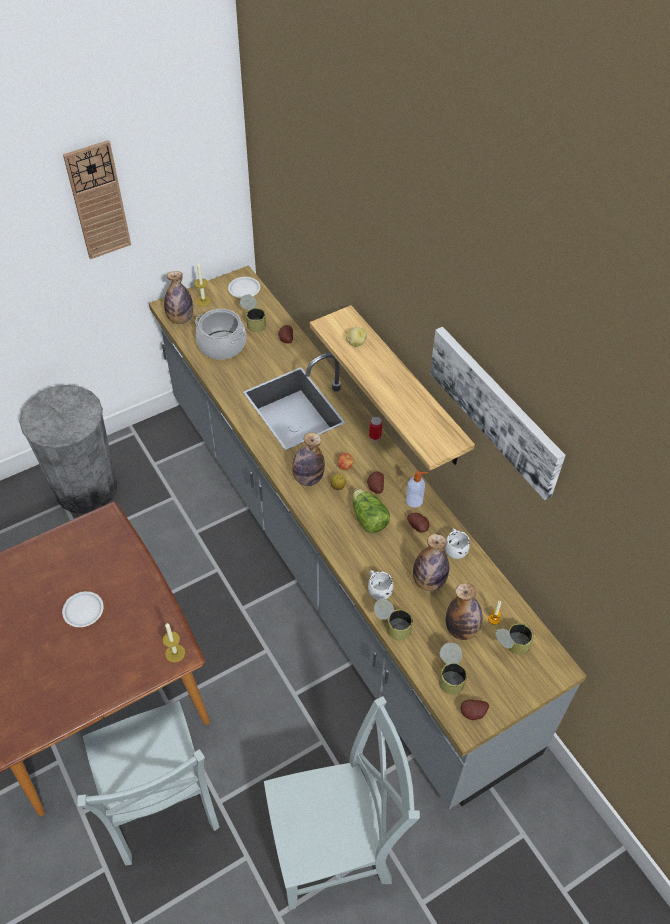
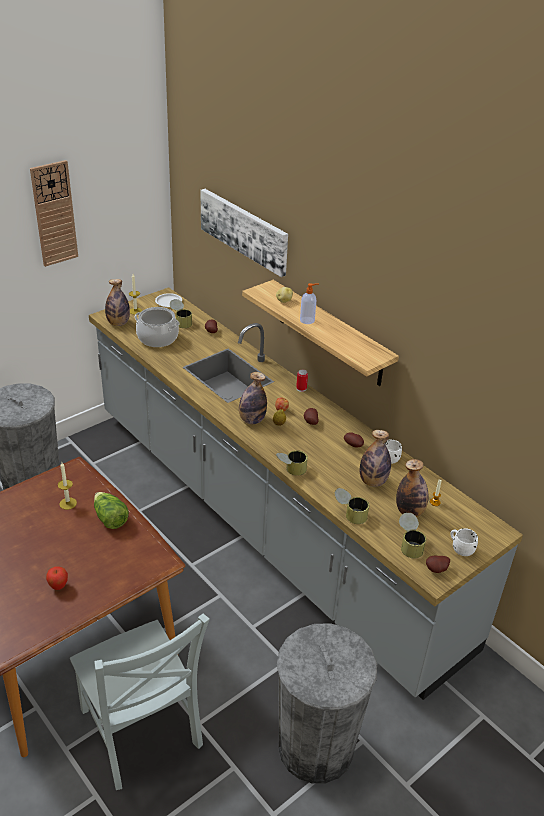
camera: 10 degrees left, 15 degrees down
white plate [62,591,104,627] -> none
candle [163,623,185,663] -> candle moved to [58,463,77,510]
grey chair [264,696,420,910] -> grey trash can [277,624,377,784]
lettuce [353,489,390,533] -> lettuce moved to [94,492,129,529]
white mug [368,570,393,600] -> white mug moved to [451,528,478,556]
soap dispenser [406,471,428,508] -> soap dispenser moved to [300,283,319,324]
picture [430,327,566,500] -> picture moved to [200,189,288,277]
can [495,623,534,655] -> can moved to [276,450,308,476]
none -> apple [46,566,68,590]

